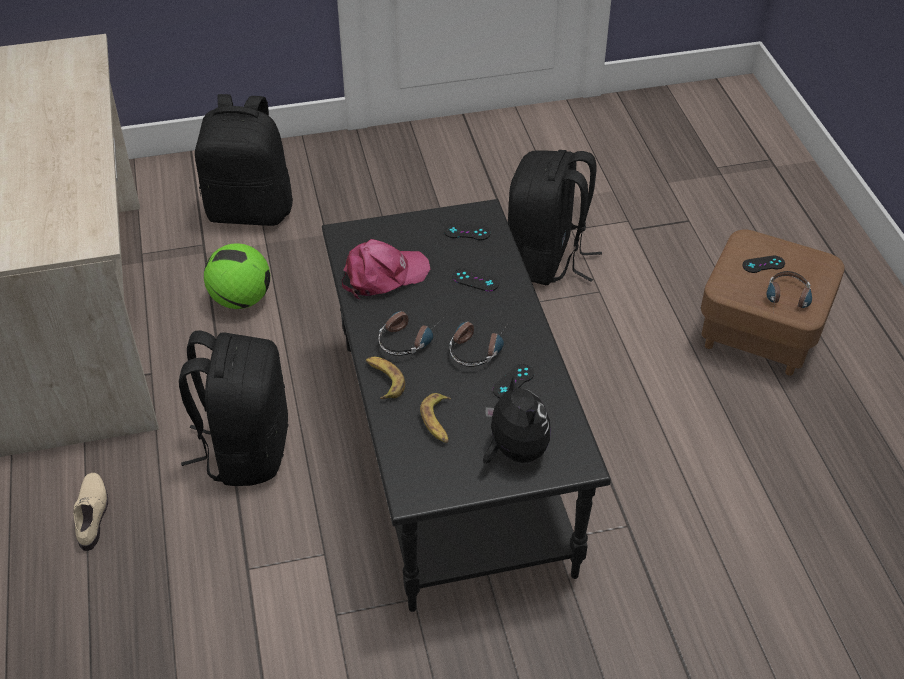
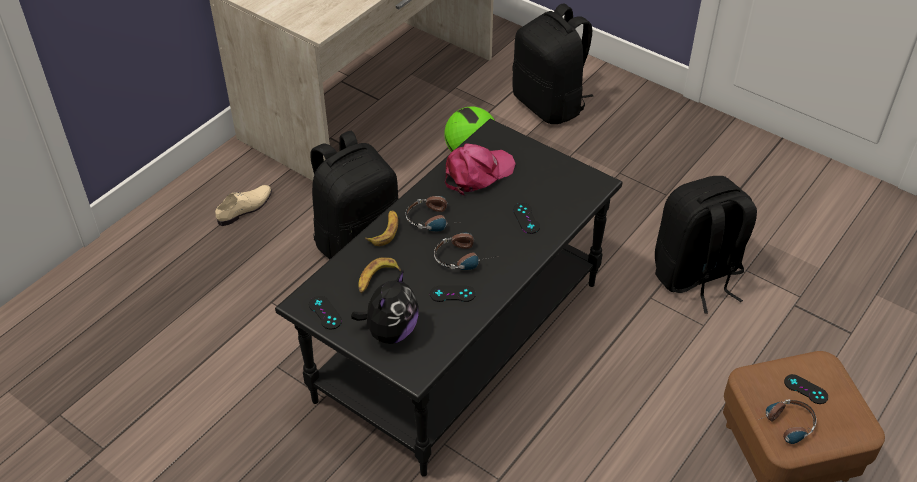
camera: 50 degrees right, 0 degrees up
pink cap [342,239,430,300] -> pink cap turned 60 degrees counterclockwise [445,143,516,196]
black game controller [444,224,491,240] -> black game controller moved to [309,296,342,330]

